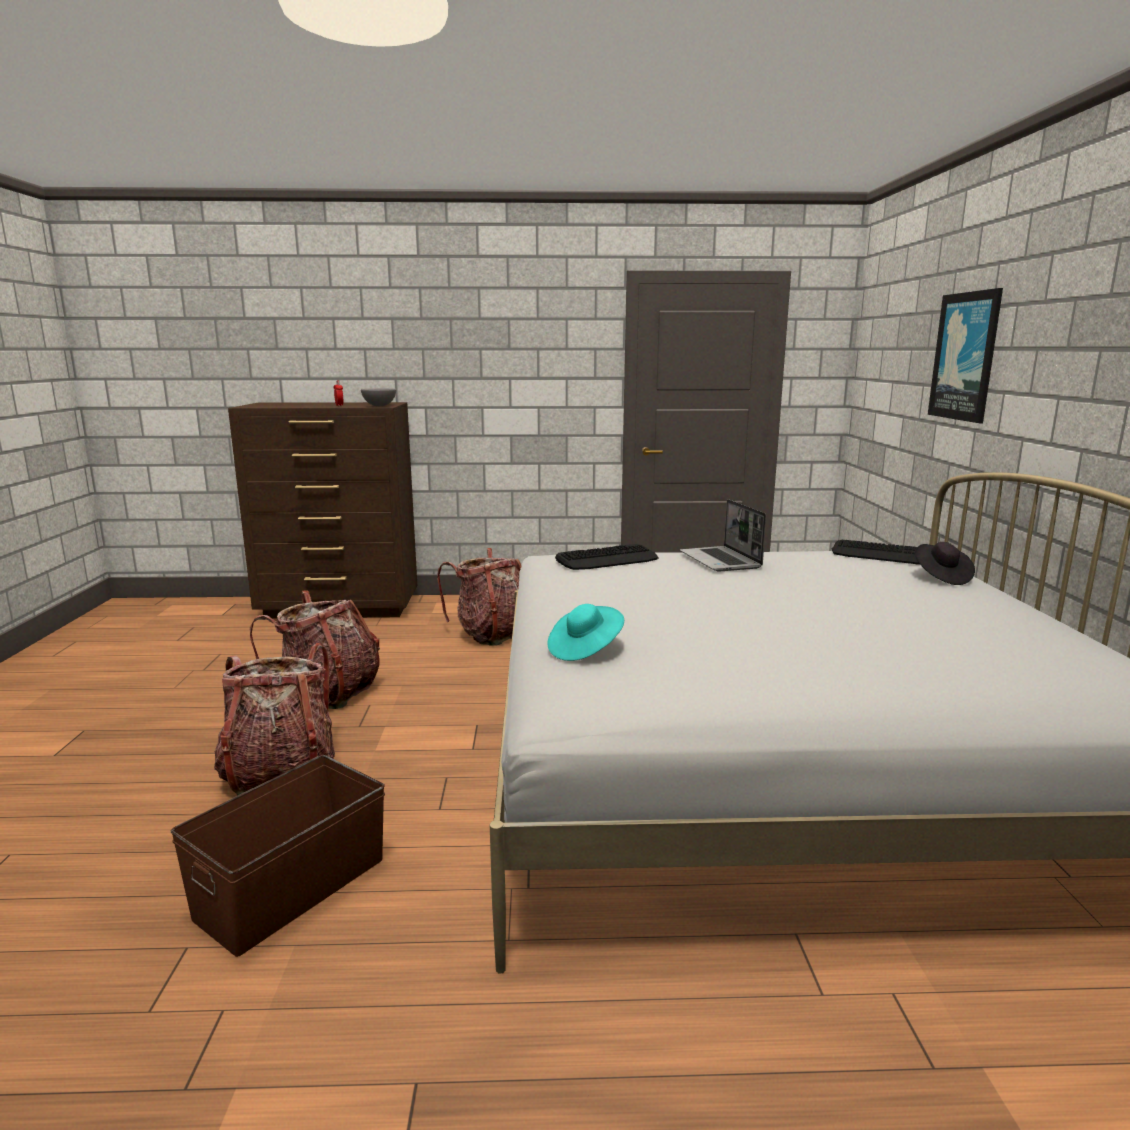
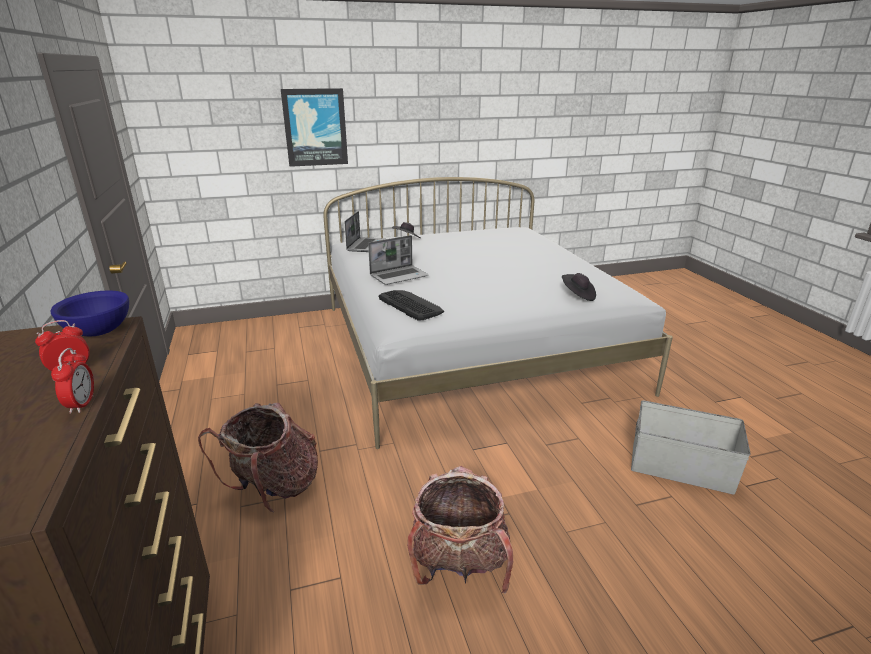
camera: 105 degrees left, 10 degrees up
brown storage box [171,755,385,957] -> grey storage box [631,400,751,495]
backpack [214,643,335,796] -> none
grey bowl [361,388,396,406] -> blue bowl [51,291,129,336]
turquoise hat [547,604,624,661] -> black hat [562,273,596,301]
keyboard [831,540,920,565] -> laptop [344,211,386,252]
none -> alarm clock [51,348,94,414]

